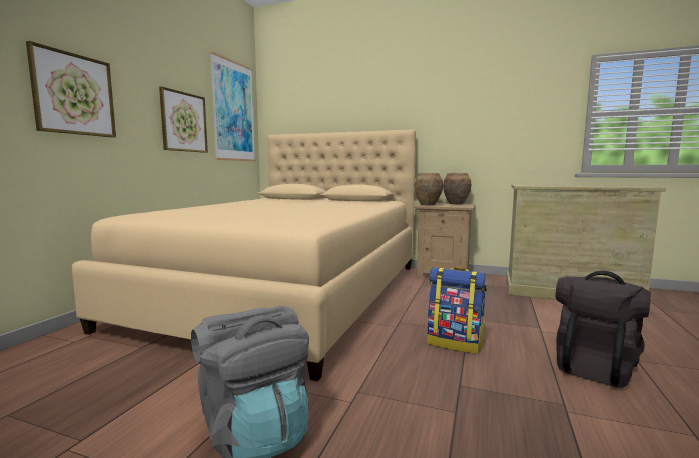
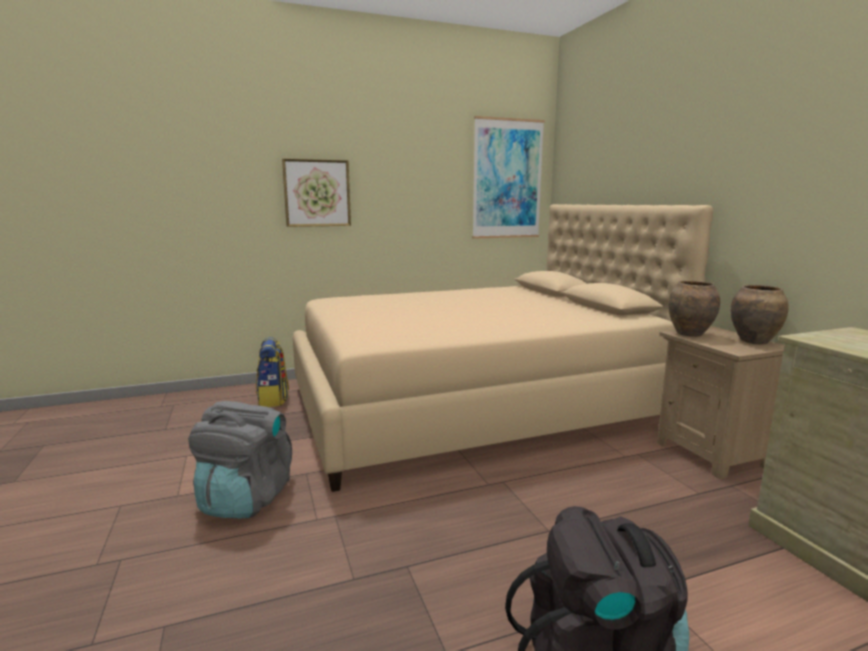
camera: 50 degrees right, 5 degrees up
picture [159,87,208,153] -> none
backpack [427,267,487,354] -> backpack moved to [256,337,289,407]

